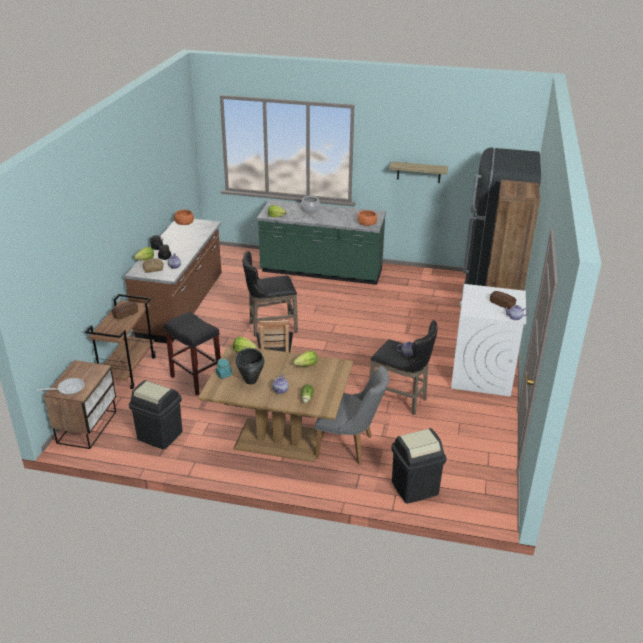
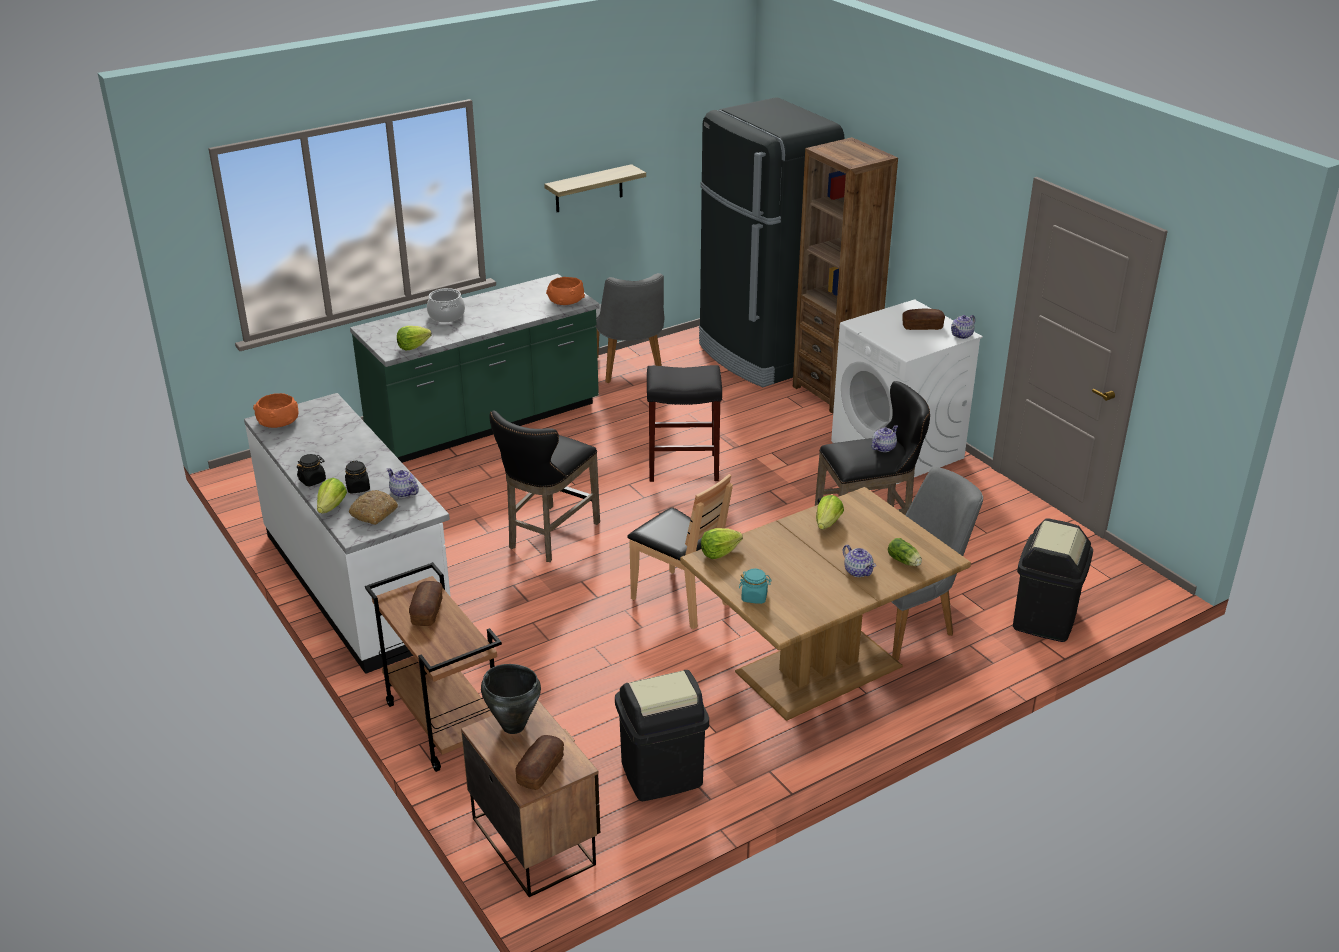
camera: 45 degrees left, 0 degrees up
frying pan [37,378,84,395] -> bread [515,735,564,790]
brown counter [124,219,222,343] -> white counter [244,393,451,674]
black stool [164,312,221,395] -> black stool moved to [647,365,722,482]
black cooking pot [236,348,264,384] -> black cooking pot moved to [481,664,541,734]
none -> grey chair [596,273,665,383]

